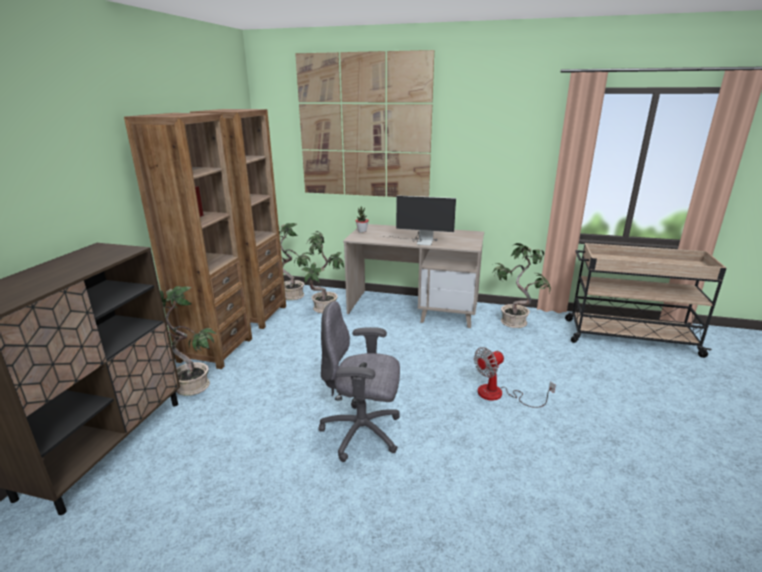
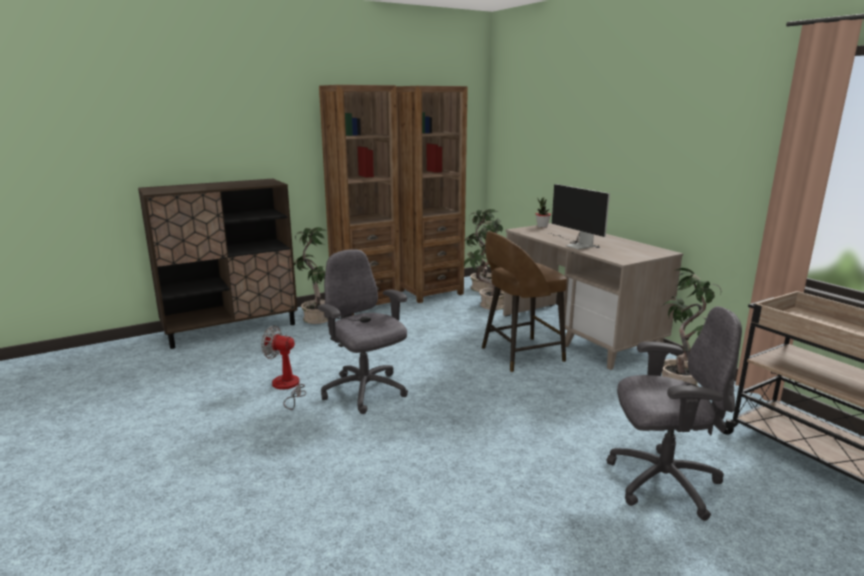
camera: 45 degrees right, 5 degrees down
picture [295,50,434,197] -> none
fan [474,347,556,408] -> fan moved to [261,325,306,410]
none -> brown stool [482,231,567,372]
none -> grey office chair [606,306,742,521]

